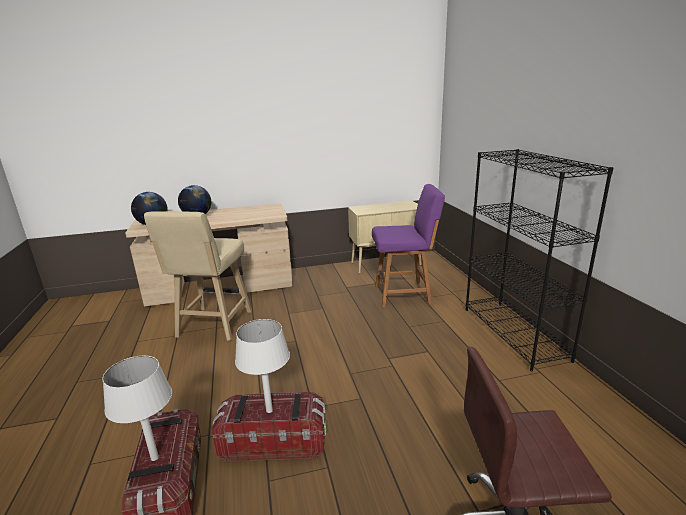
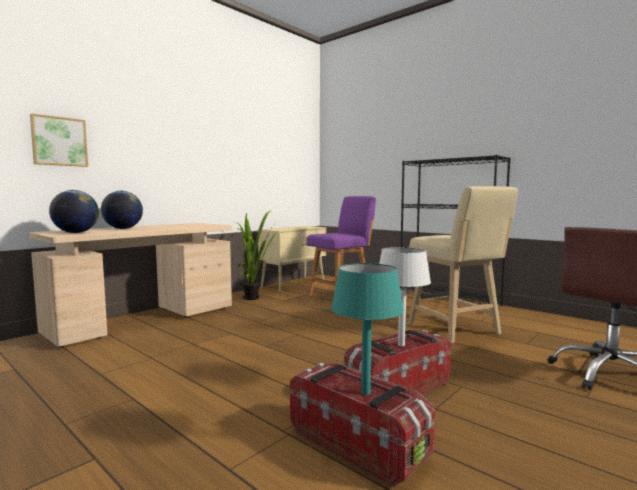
camera: 35 degrees left, 15 degrees down
white table lamp [102,356,172,461] -> turquoise table lamp [331,263,404,395]
beige stool [144,211,252,341] -> beige stool moved to [408,186,518,343]
none -> picture [30,114,88,167]
none -> potted plant [236,211,279,300]

